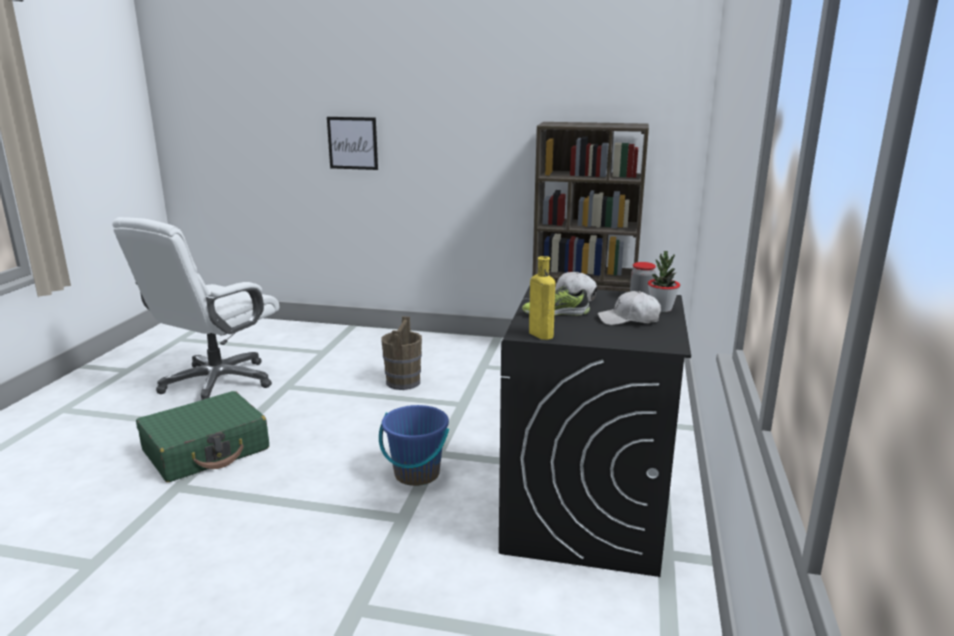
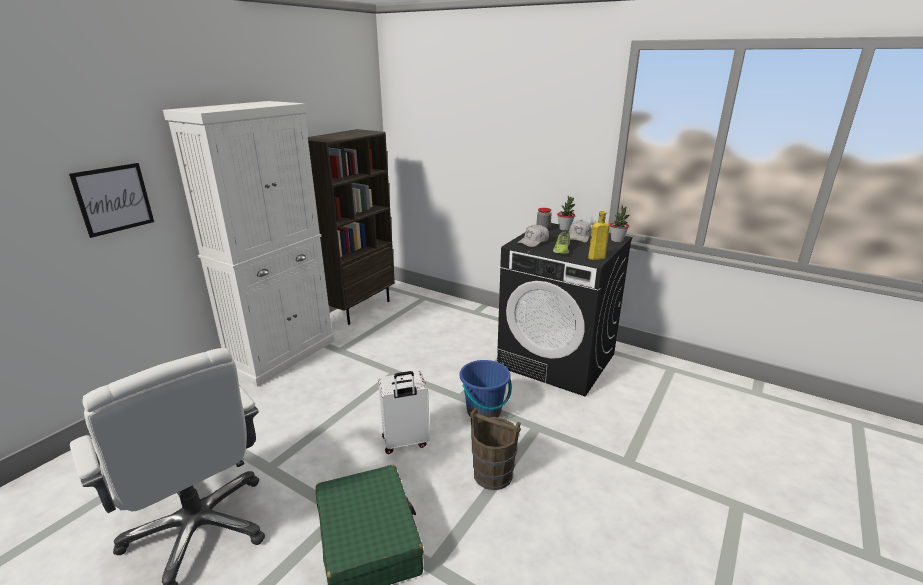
camera: 70 degrees left, 5 degrees up
brown bucket [381,316,422,390] -> brown bucket moved to [470,408,521,490]
none -> white cabinet [163,101,334,387]
none -> white suitcase [378,371,430,454]
none -> potted plant [610,205,630,242]

